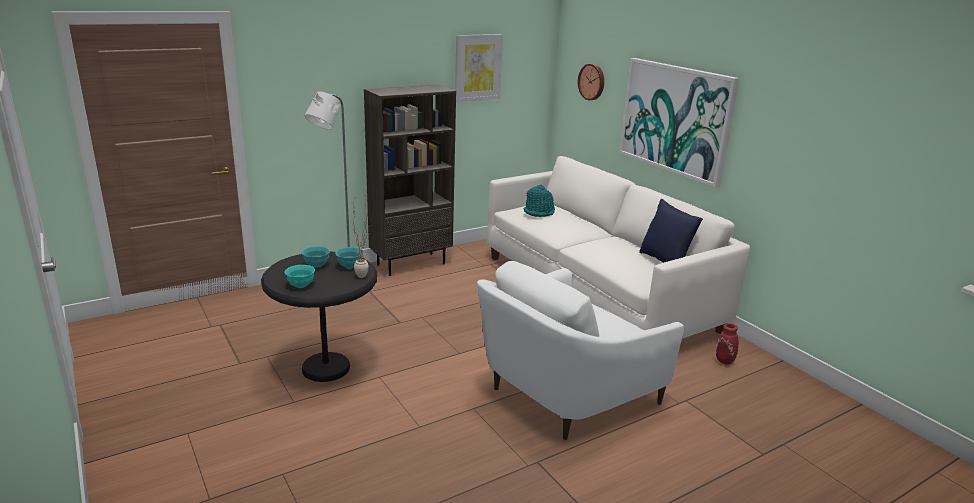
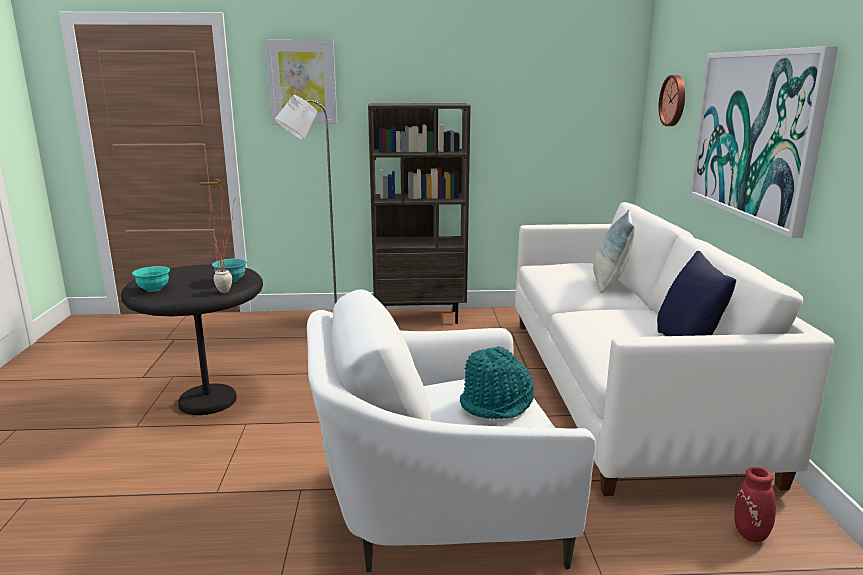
camera: 30 degrees right, 5 degrees down
turquoise bowl [301,246,330,268] -> none
picture [455,34,503,102] -> picture moved to [265,39,337,124]
turquoise hat [524,185,555,217] -> turquoise hat moved to [460,346,534,419]
none -> pillow [593,210,635,293]

